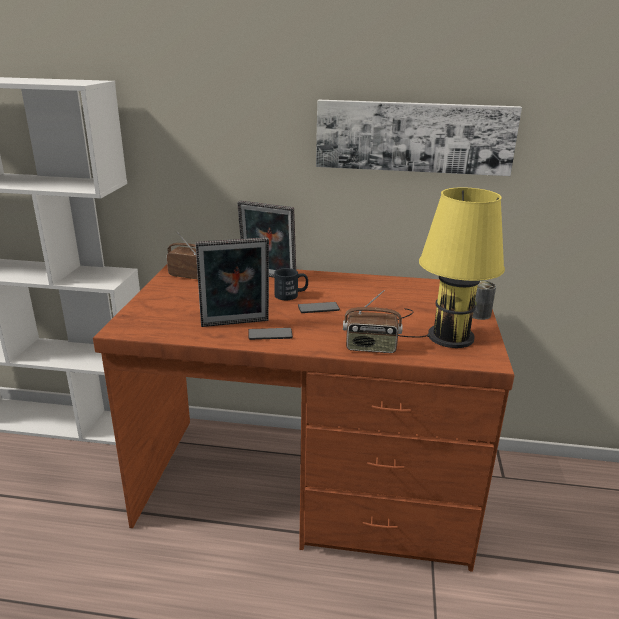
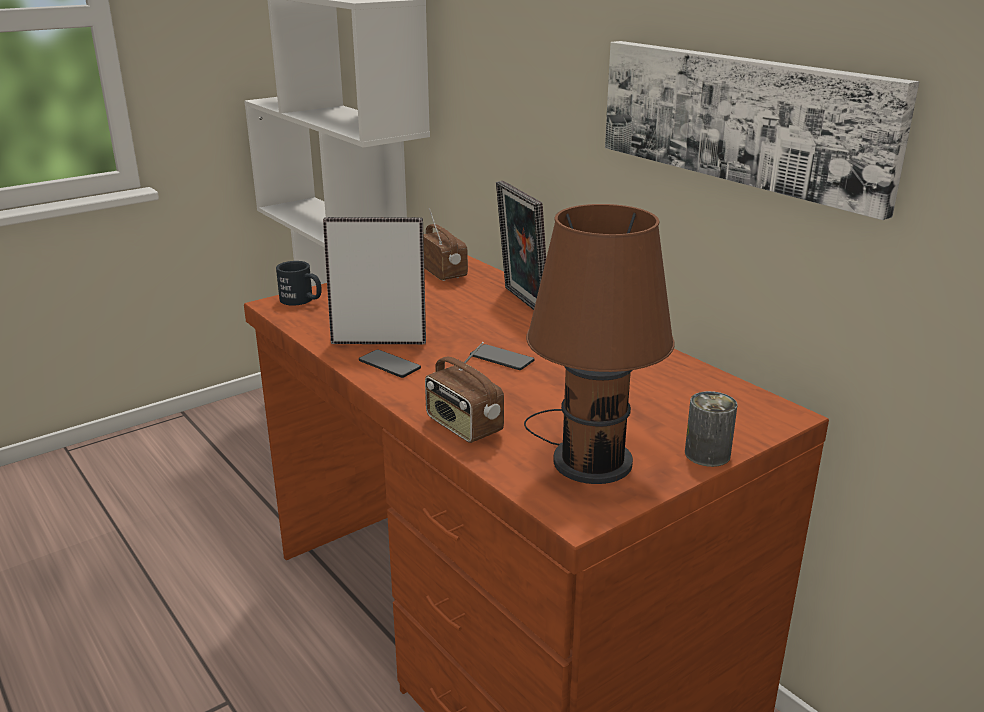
camera: 45 degrees right, 0 degrees up
picture frame [195,237,269,327] -> picture frame turned 150 degrees clockwise [323,217,426,344]
black mug [274,268,308,300] -> black mug moved to [276,261,322,306]
yellow table lamp [398,187,505,348] -> brown table lamp [524,204,675,484]

